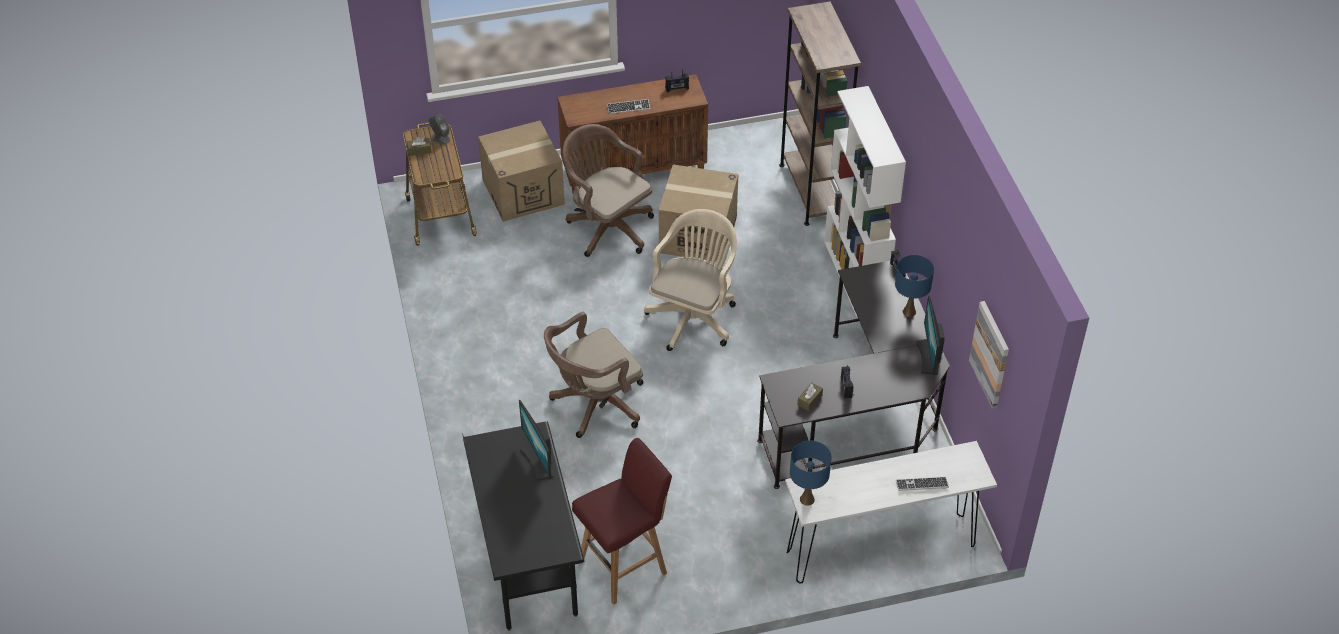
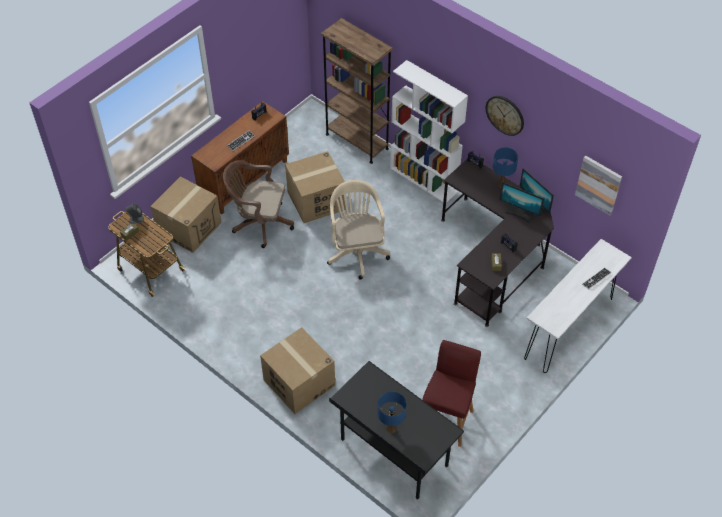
camera: 35 degrees left, 5 degrees up
monitor [519,400,554,481] -> monitor moved to [500,182,544,222]
brown office chair [544,312,644,438] -> none
blue table lamp [790,440,831,506] -> blue table lamp moved to [378,392,407,433]
none -> cardboard box [260,327,335,414]
none -> wall clock [486,96,524,136]

